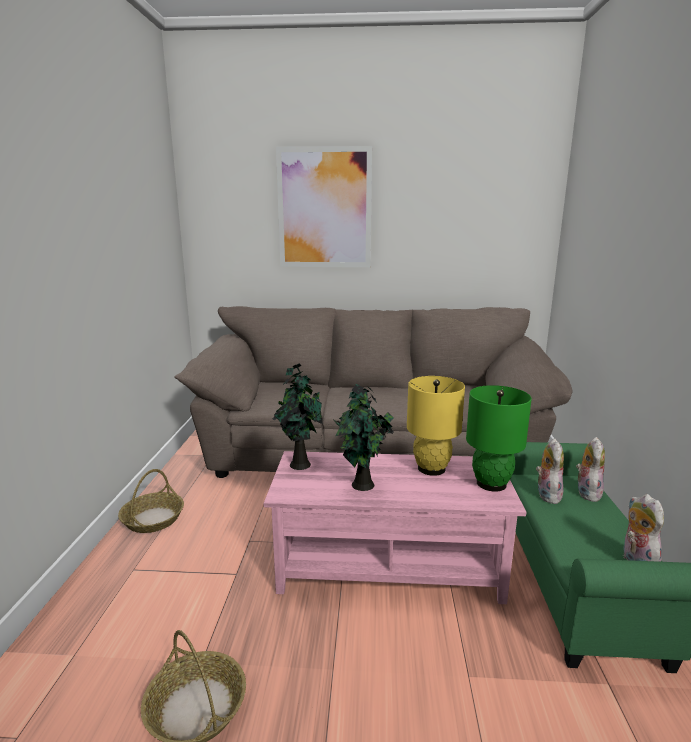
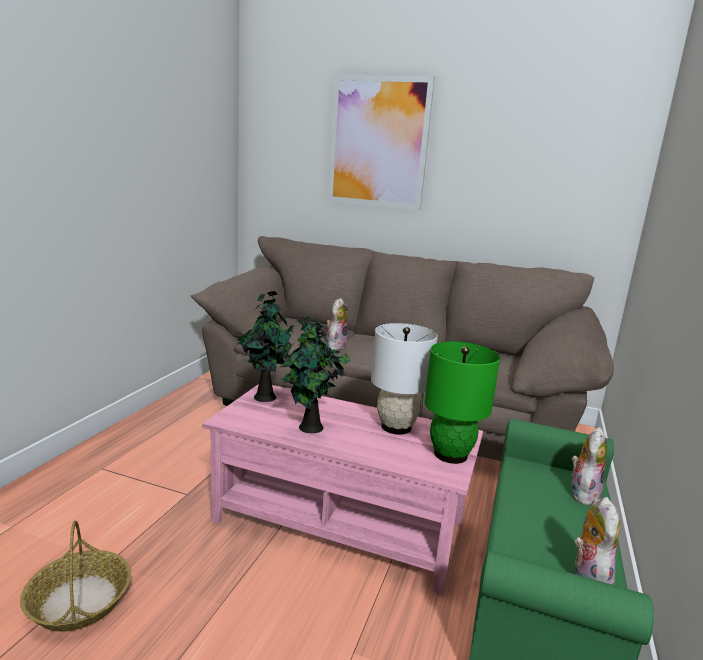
camera: 15 degrees right, 0 degrees up
basket [118,469,184,533] -> none
yellow table lamp [407,376,465,476] -> white table lamp [371,323,438,434]
plush toy [536,438,564,504] -> plush toy moved to [327,298,348,351]

